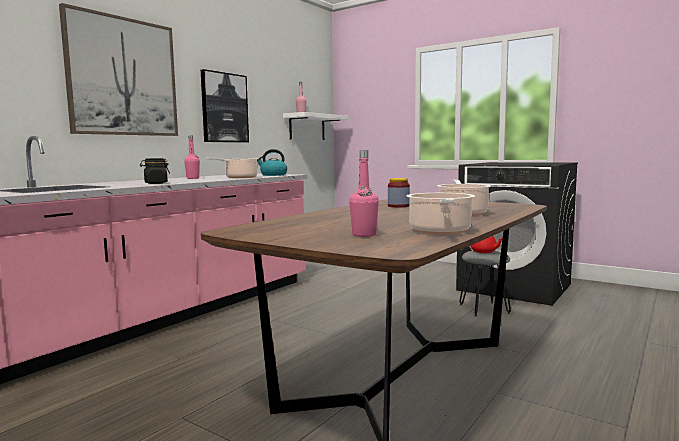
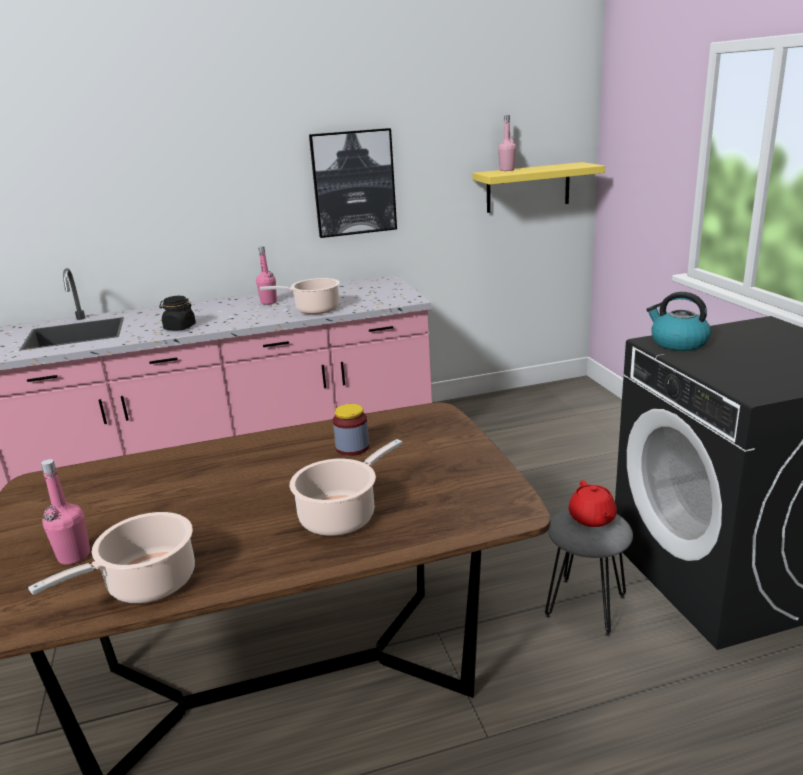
camera: 40 degrees right, 15 degrees up
picture [59,3,178,136] -> none
kettle [257,149,287,176] -> kettle moved to [646,292,711,351]
white shelf [283,112,349,140] -> yellow shelf [472,162,605,213]

